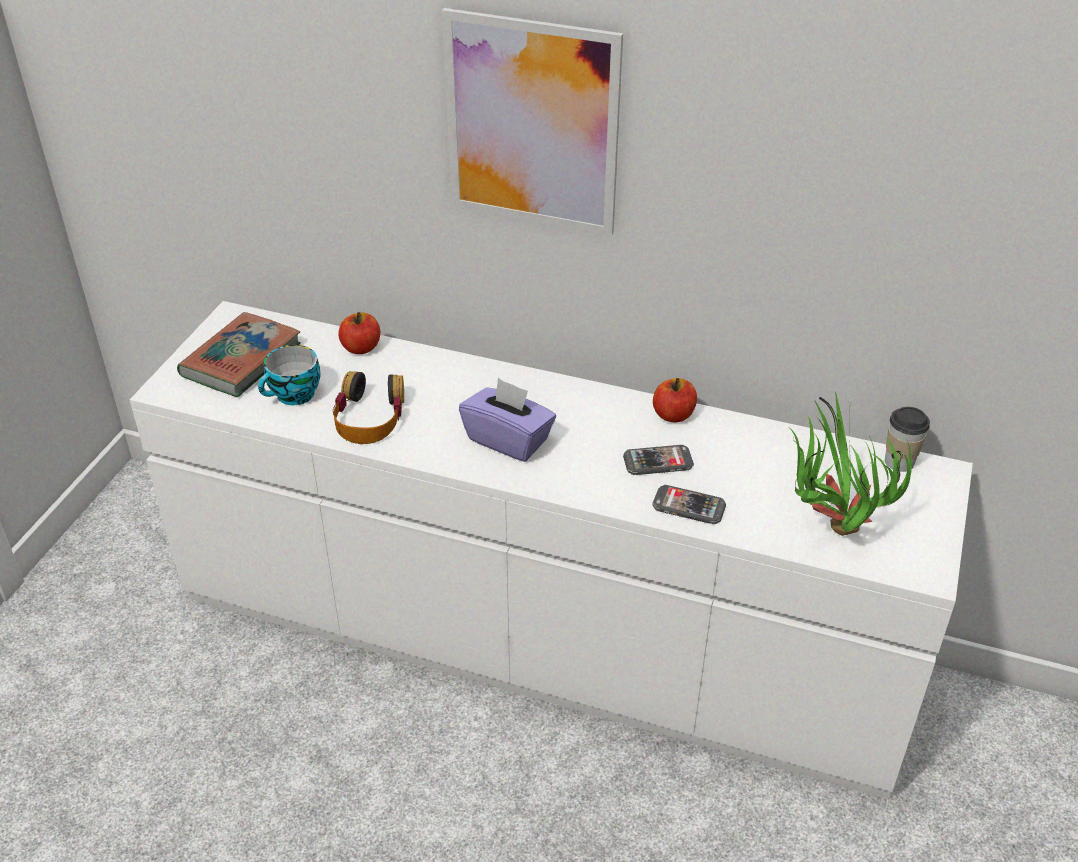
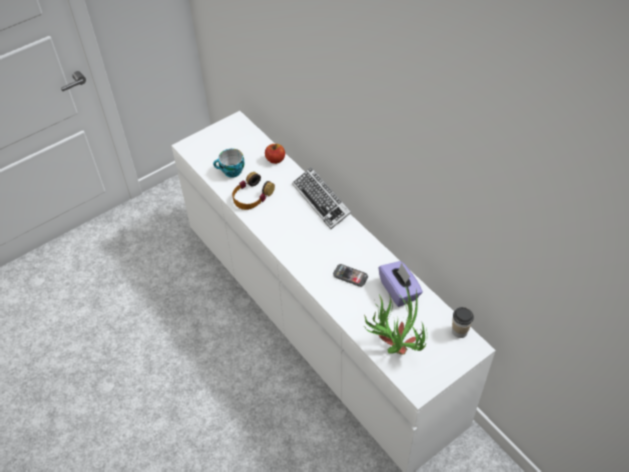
camera: 35 degrees right, 10 degrees up
book [177,312,301,397] -> none
picture [442,8,623,236] -> none
purple tissue box [459,378,556,462] -> purple tissue box moved to [378,261,423,307]
phone [652,485,726,524] -> none
apple [653,378,697,422] -> none
none -> keyboard [292,167,352,229]

